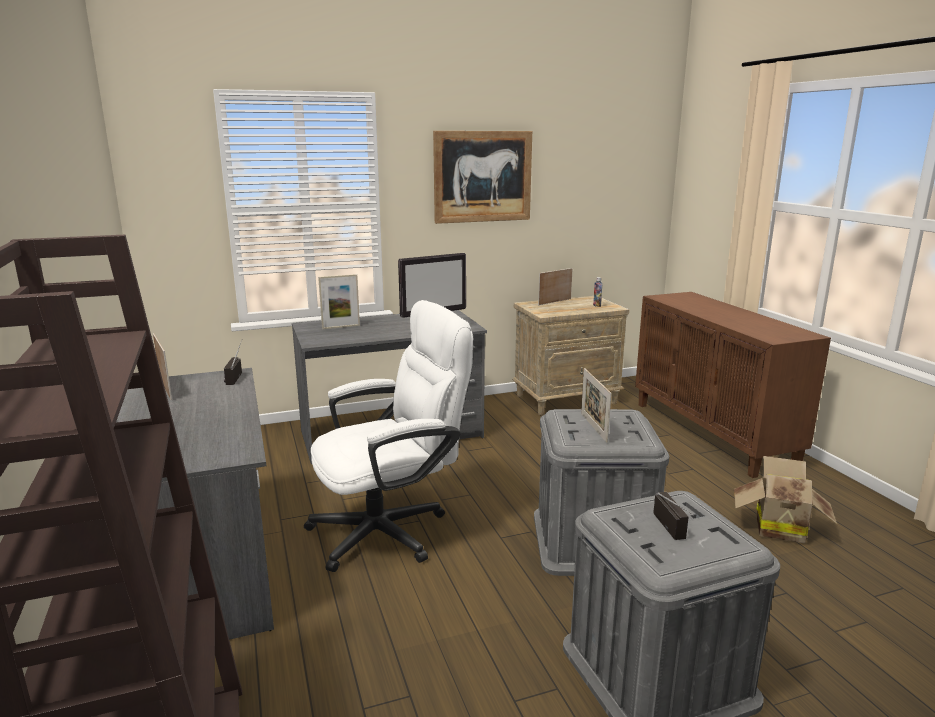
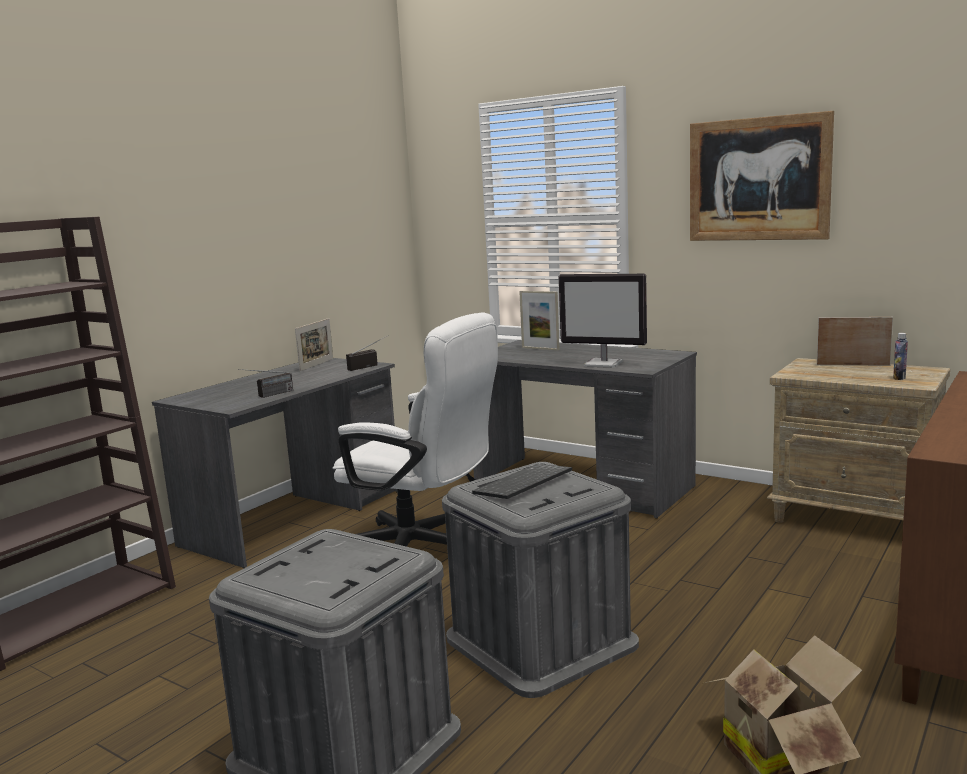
camera: 55 degrees right, 5 degrees down
picture frame [581,368,611,443] -> keyboard [472,464,572,499]
radio [653,492,694,540] -> radio moved to [238,369,293,398]

